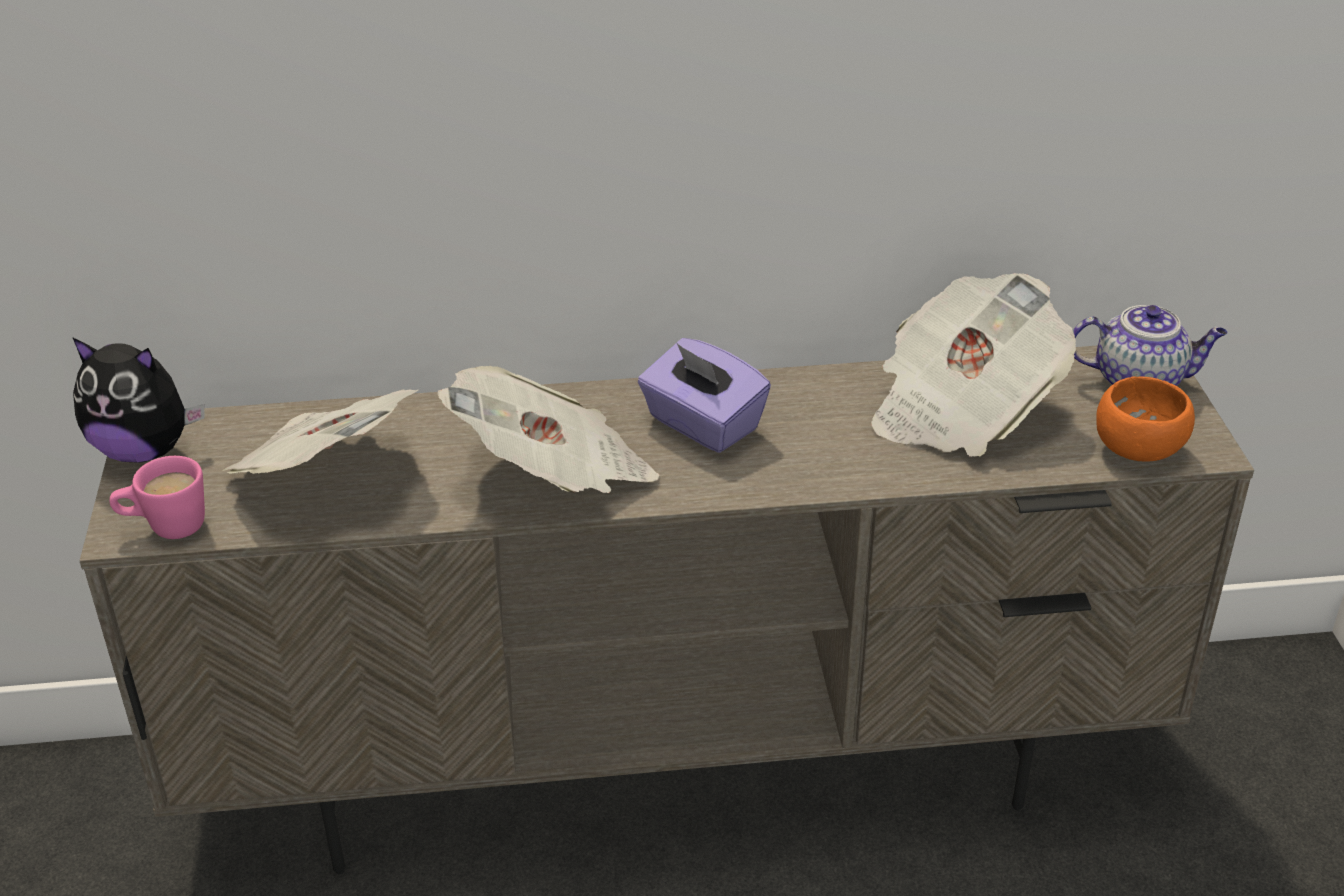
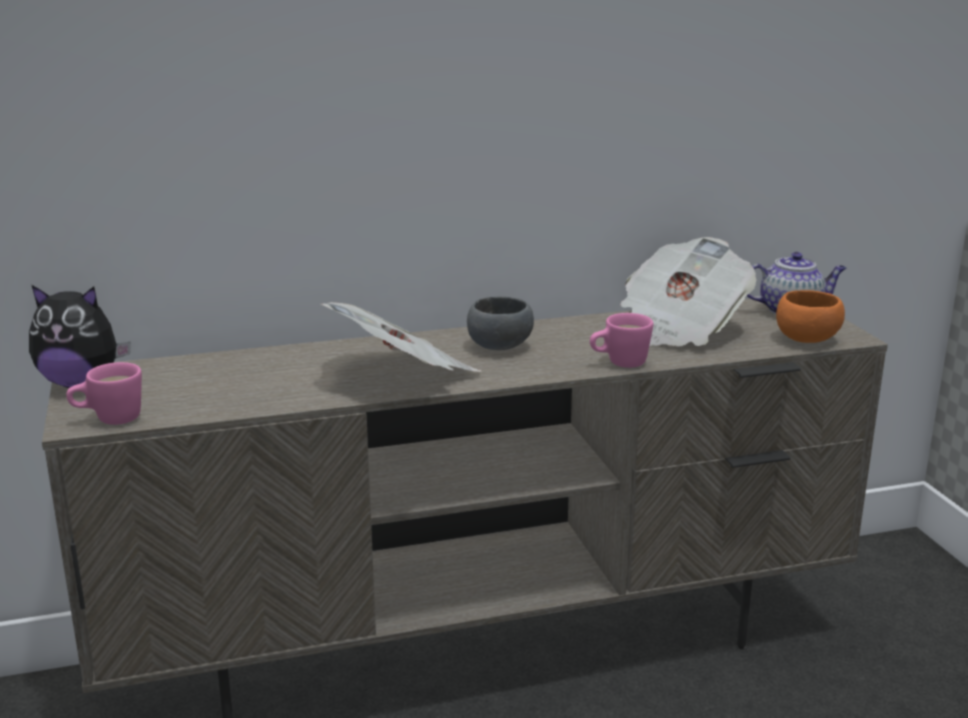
camera: 10 degrees left, 15 degrees down
newspaper [222,389,418,474] -> none
purple tissue box [638,338,771,453] -> grey bowl [467,296,534,350]
none -> pink mug [590,313,653,368]

